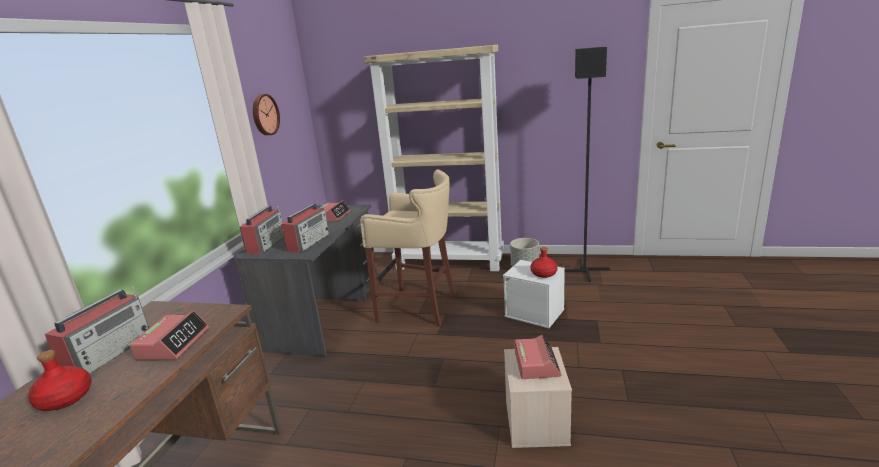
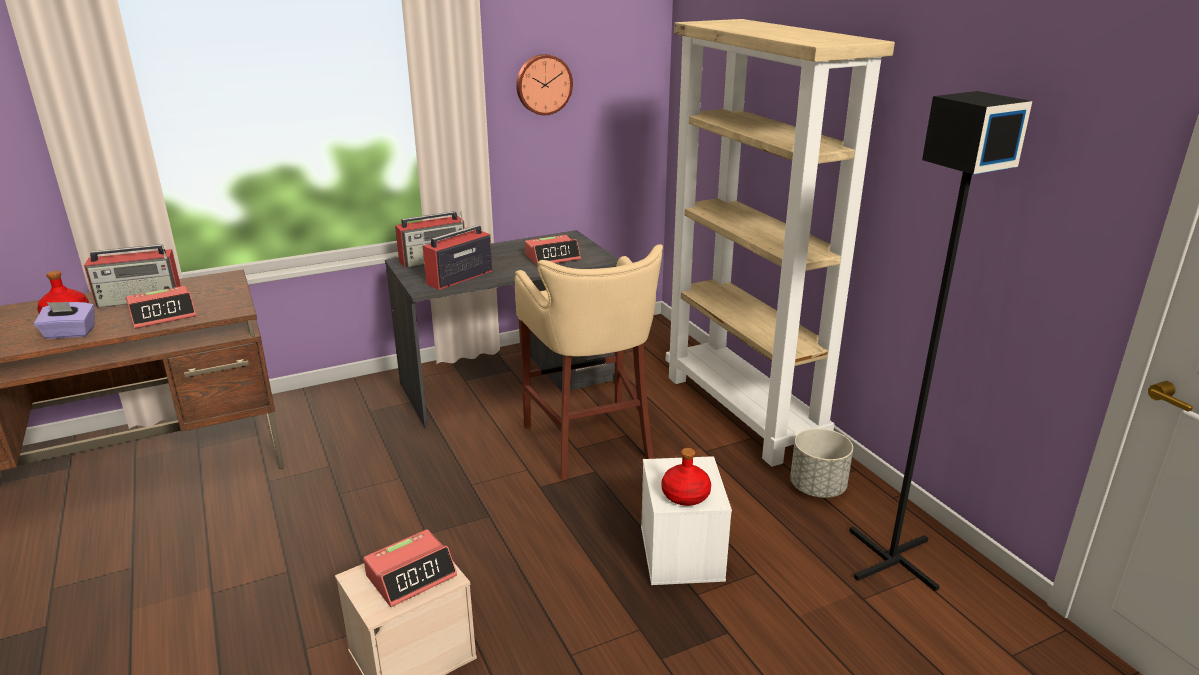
camera: 50 degrees right, 5 degrees up
radio [281,202,329,253] -> radio turned 150 degrees clockwise [423,225,492,290]
none -> purple tissue box [34,302,95,339]

